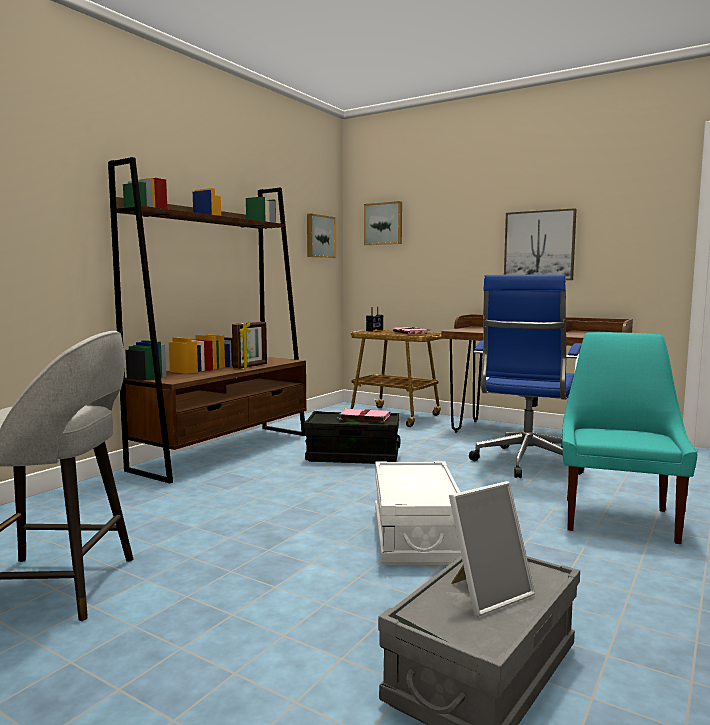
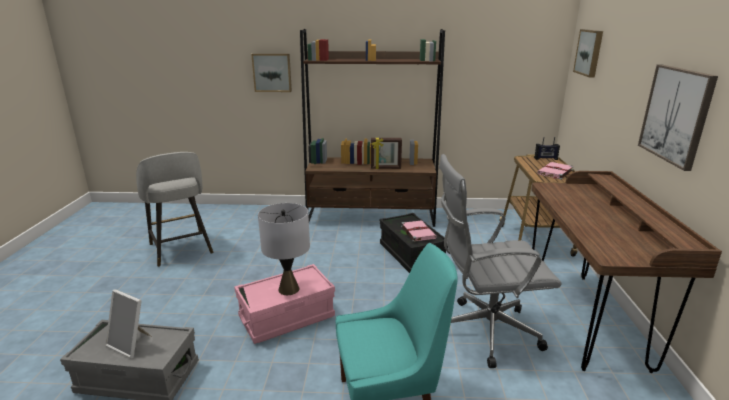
camera: 60 degrees right, 15 degrees up
picture [307,213,336,258] -> picture moved to [251,53,292,92]
white storage box [375,461,461,565] -> pink storage box [234,264,335,344]
blue office chair [469,274,584,478] -> grey office chair [439,154,562,368]
none -> grey table lamp [258,203,310,295]

